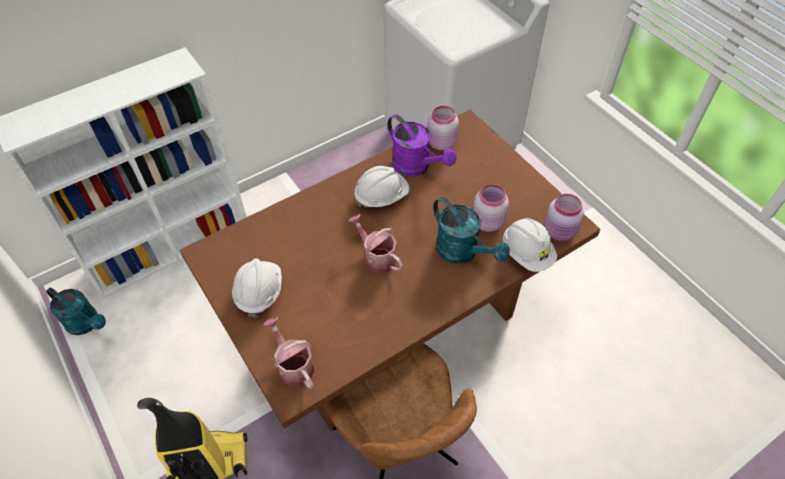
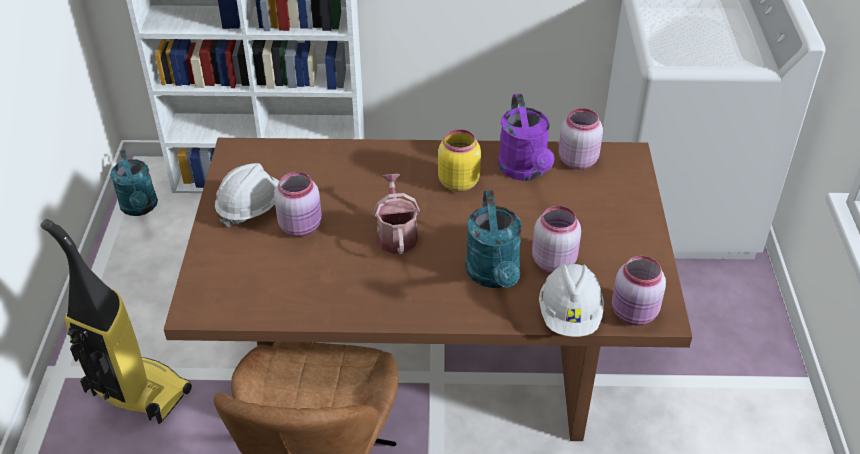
camera: 35 degrees right, 10 degrees down
watering can [264,317,315,389] -> none
white hard hat [354,166,410,208] -> yellow jar [438,129,481,192]
none -> pink jar [274,172,322,237]

